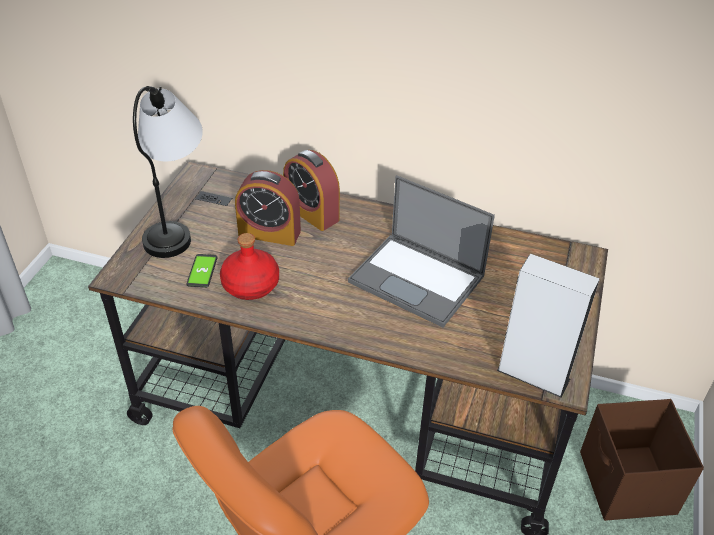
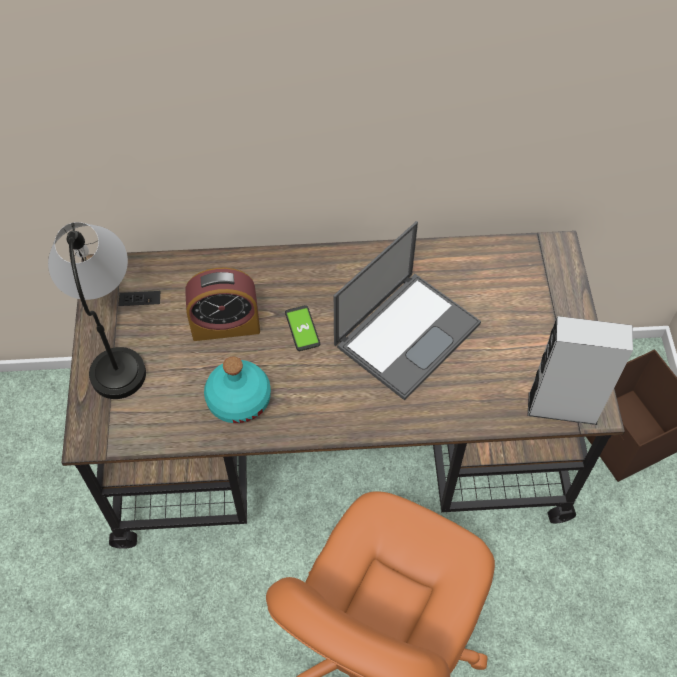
camera: 20 degrees left, 15 degrees up
phone [186,254,218,288] -> phone moved to [285,305,320,351]
red bottle [220,233,279,300] -> turquoise bottle [204,357,271,423]
alarm clock [283,150,340,231] -> none
laptop [348,175,495,328] -> laptop turned 60 degrees counterclockwise [334,221,481,401]

